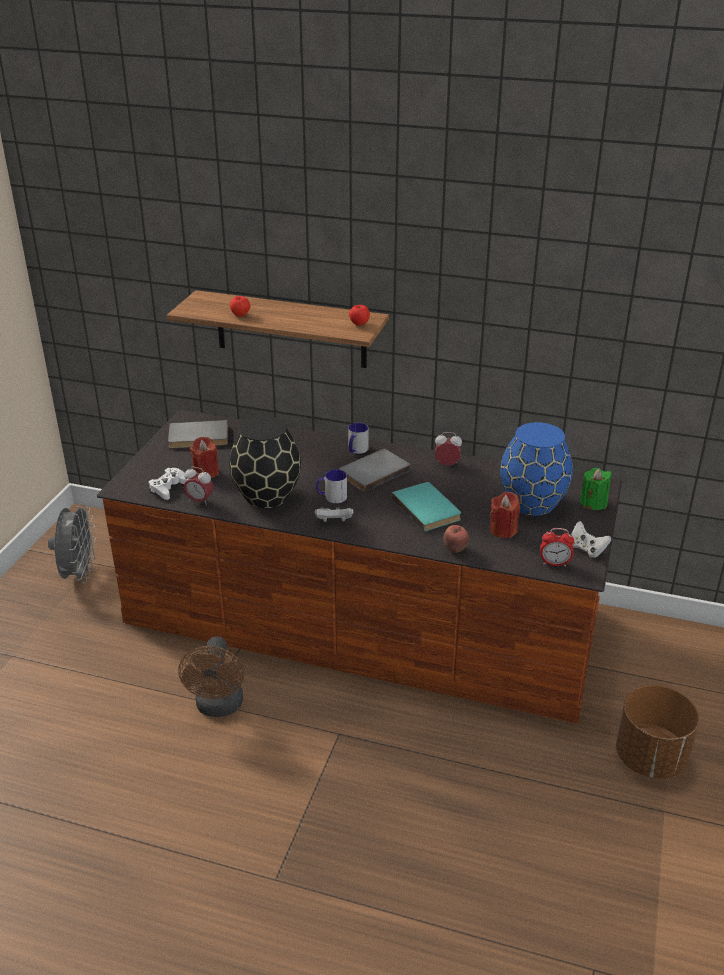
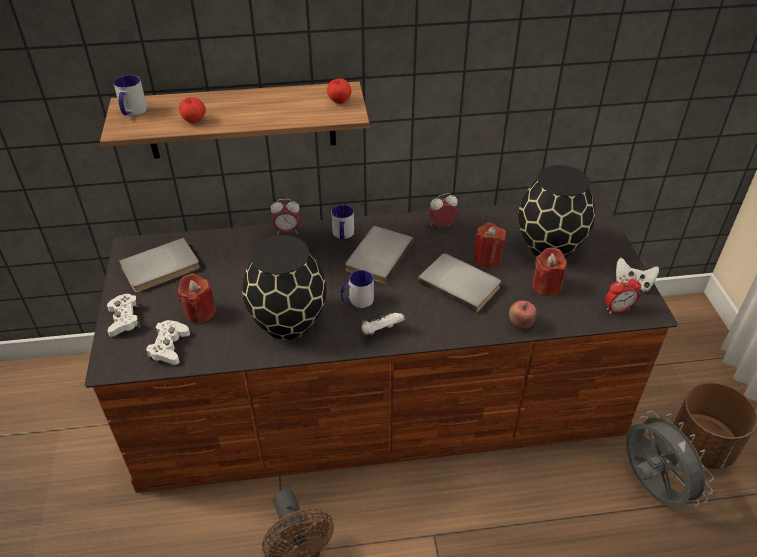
camera: 25 degrees left, 10 degrees up
grey fan [48,503,96,583] -> grey fan moved to [626,411,714,508]
alarm clock [184,467,214,506] -> alarm clock moved to [271,199,300,235]
turquoise book [392,482,461,532] -> grey book [418,253,501,313]
blue vase [500,422,573,516] -> black vase [518,165,595,258]
green candle [580,468,612,510] -> none
none -> white game controller [107,294,141,337]
none -> mug [113,75,147,116]
none -> red candle [473,223,506,267]

